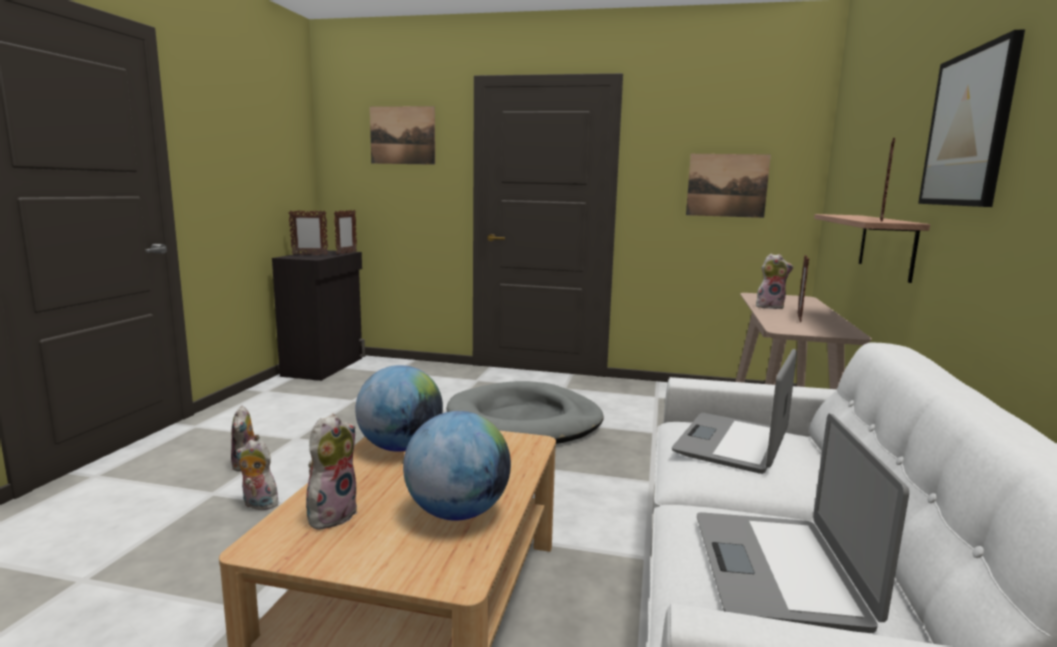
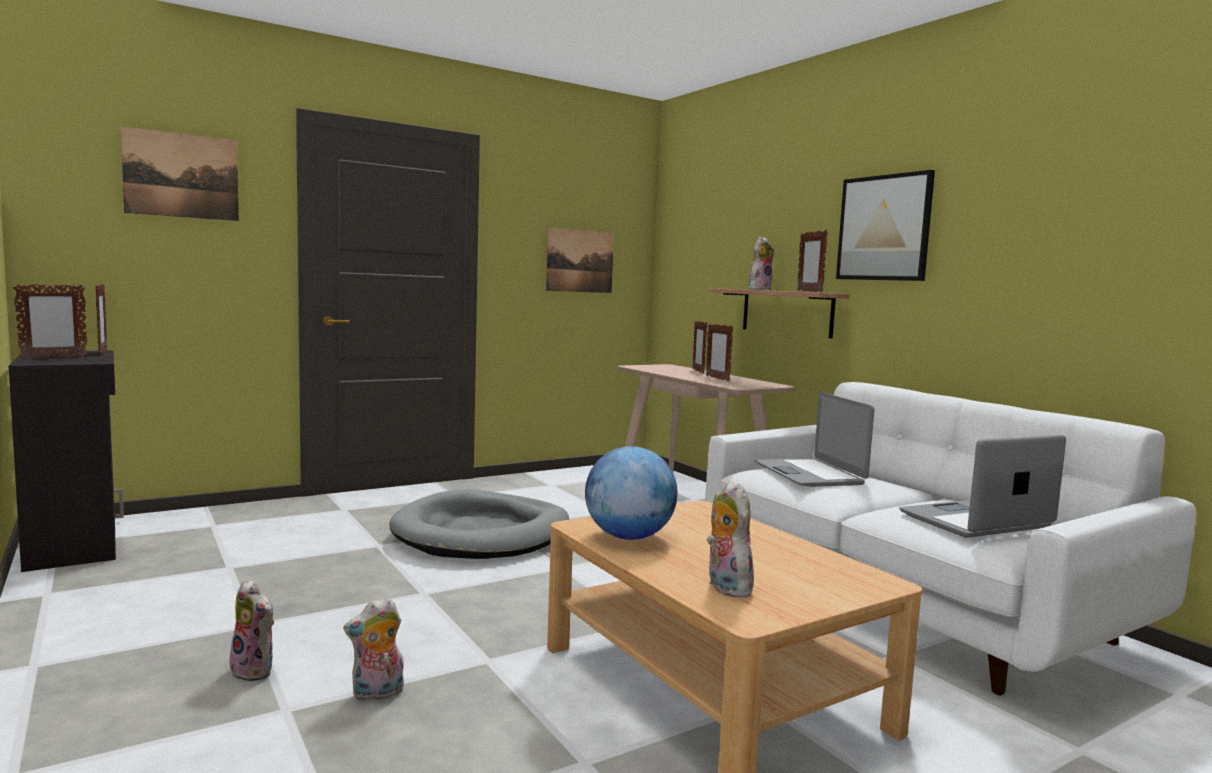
camera: 45 degrees left, 5 degrees down
globe [403,411,511,520] -> none
laptop [697,414,909,633] -> laptop turned 105 degrees clockwise [899,435,1066,538]
plush toy [756,254,793,309] -> plush toy moved to [748,236,774,290]
none -> picture frame [692,321,707,374]

